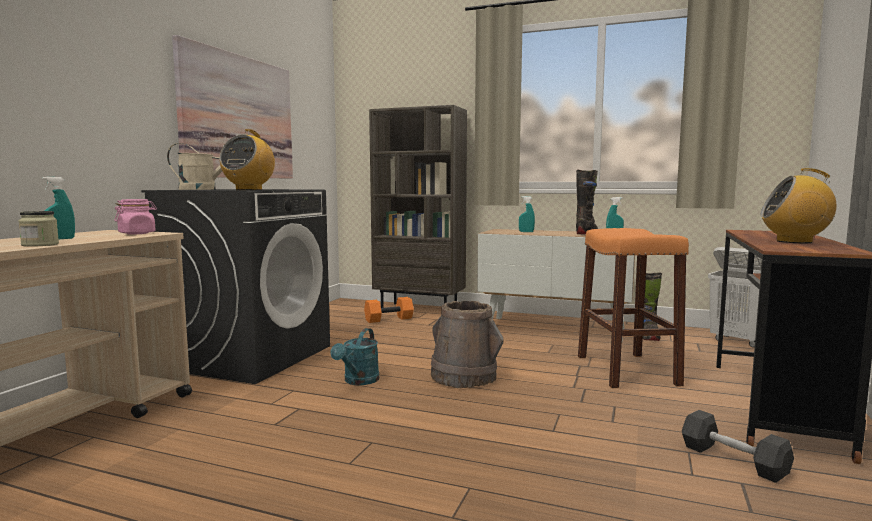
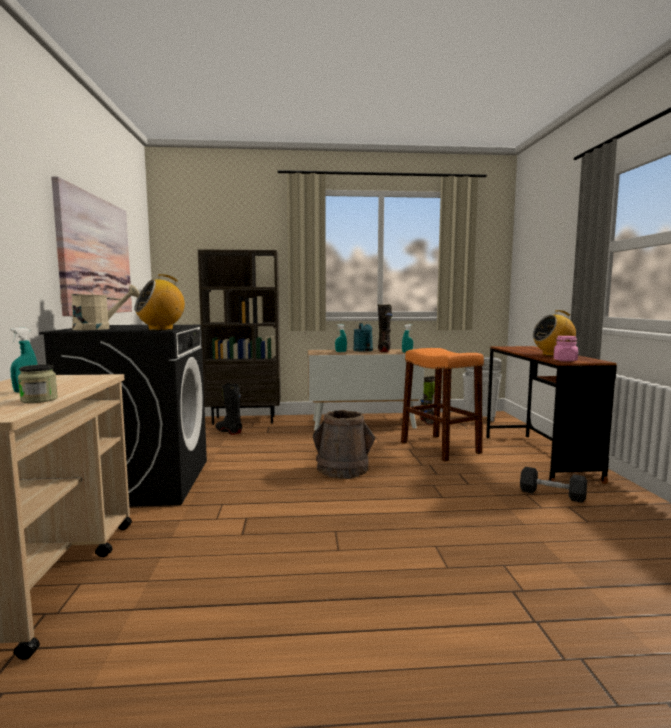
camera: 25 degrees left, 0 degrees up
pink jar [114,199,157,234] -> pink jar moved to [553,336,578,362]
radio [220,129,275,190] -> radio turned 60 degrees clockwise [134,274,185,330]
turquoise watering can [331,328,379,385] -> turquoise watering can moved to [353,323,373,352]
orange dumbbell [364,297,414,323] -> black boot [215,383,242,435]

